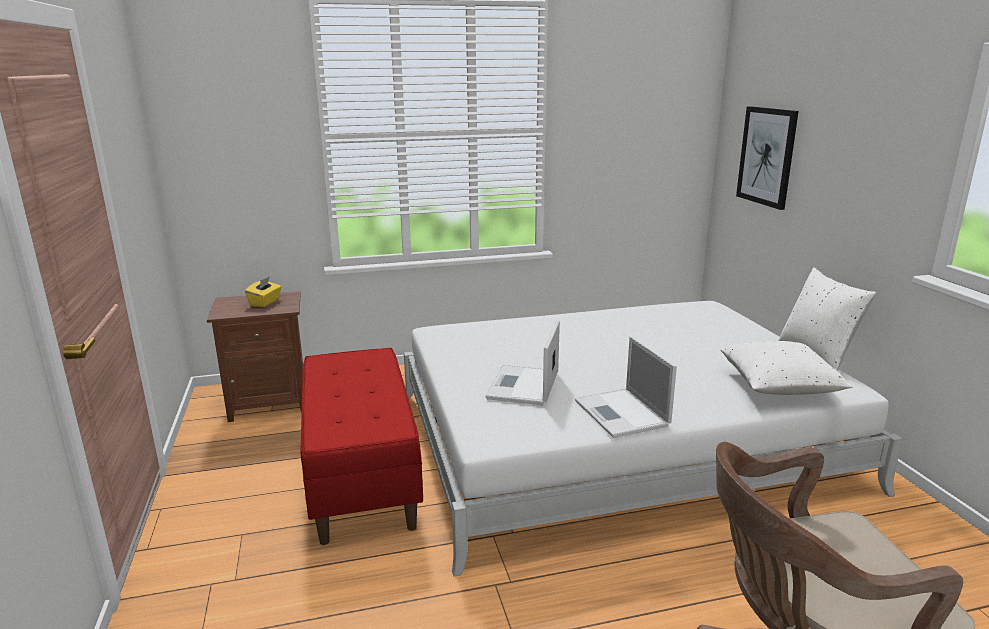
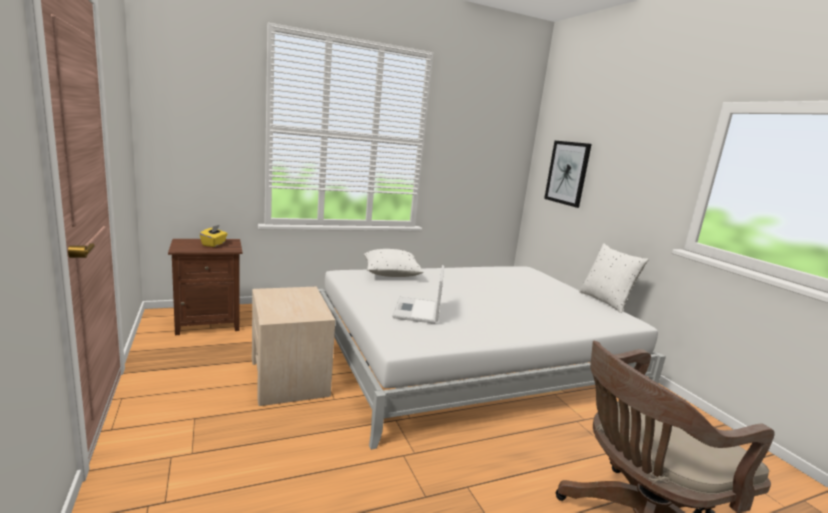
camera: 10 degrees left, 5 degrees down
red bench [301,348,423,545] -> beige nightstand [252,287,335,406]
laptop [575,336,677,438] -> none
white pillow [720,341,852,395] -> white pillow moved to [364,249,424,277]

